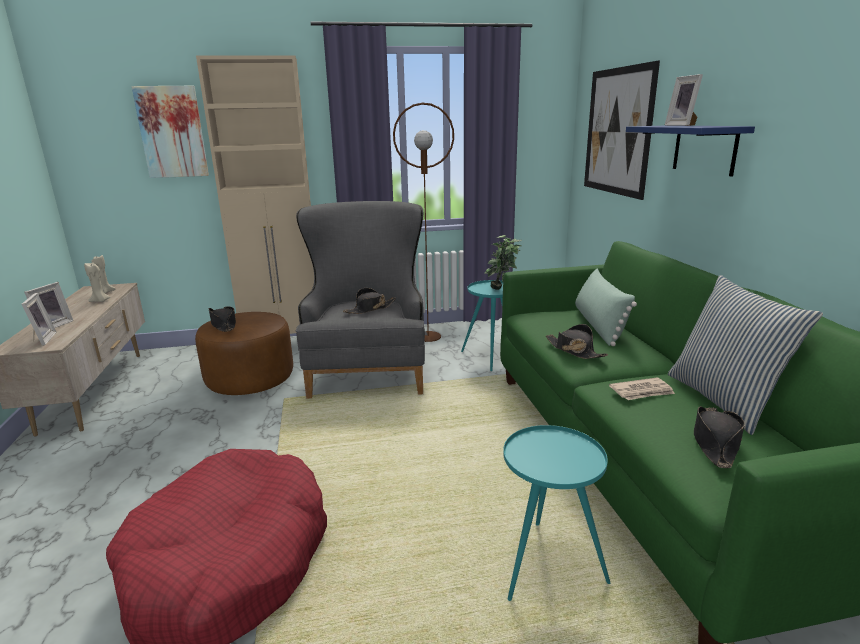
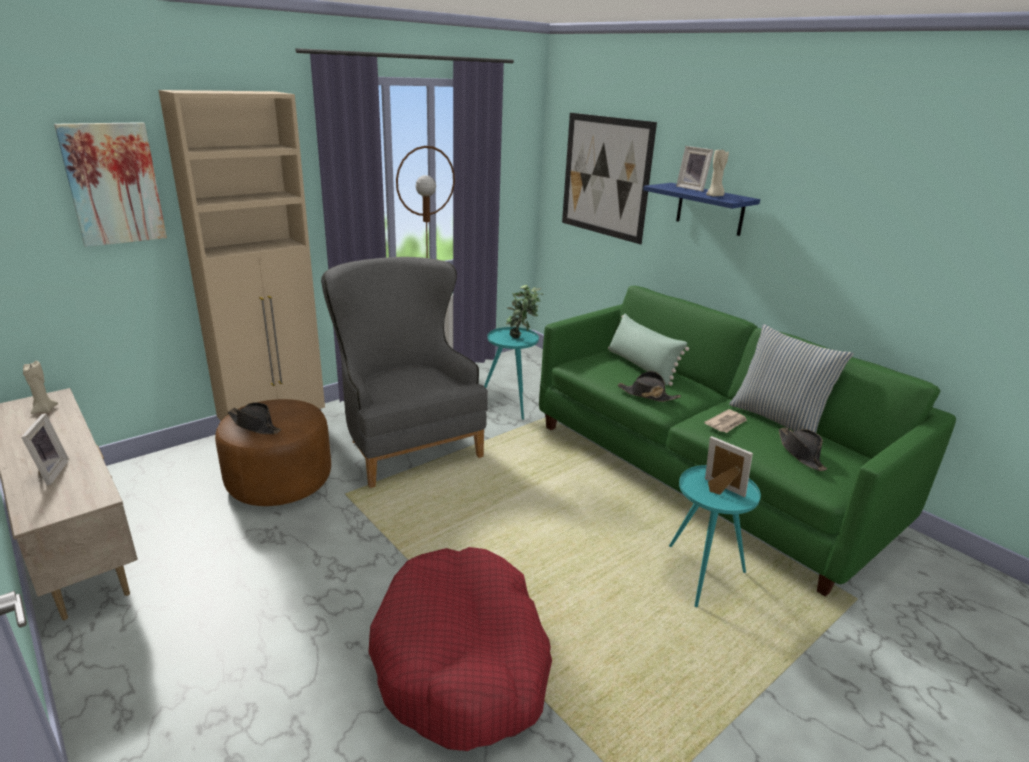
camera: 30 degrees left, 5 degrees up
picture frame [22,293,56,346] -> picture frame moved to [705,436,753,497]
beige candle [84,263,111,302] -> beige candle moved to [706,150,729,196]
black hat [343,288,396,314] -> none

